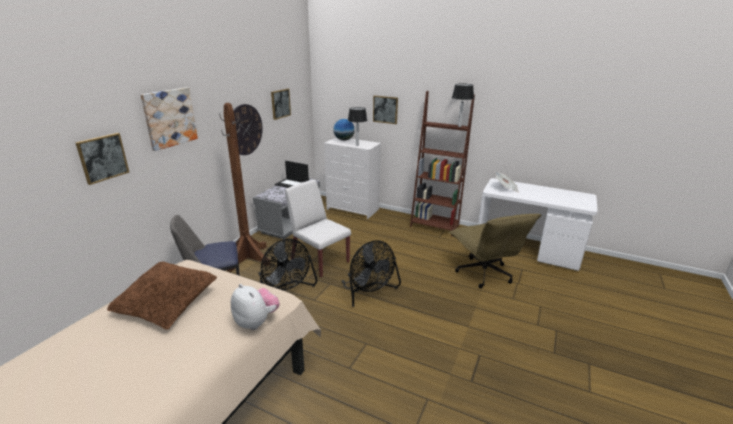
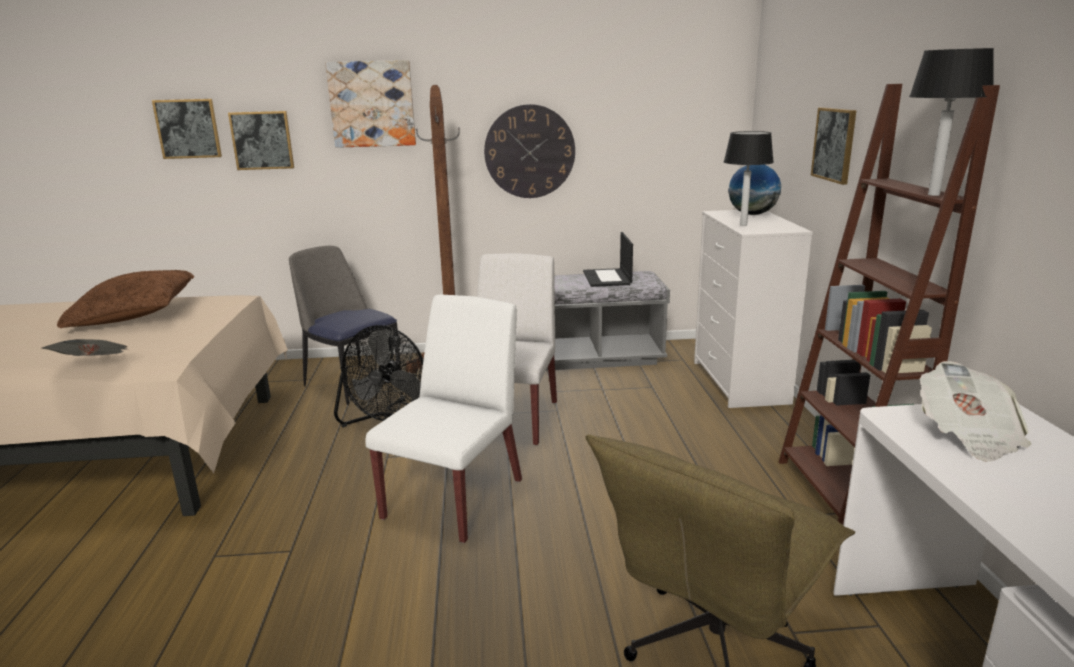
camera: 60 degrees right, 5 degrees down
plush toy [231,284,280,330] -> newspaper [42,339,127,356]
picture [271,89,291,120] -> picture moved to [152,99,222,159]
black fan [342,240,401,307] -> white chair [366,295,522,543]

